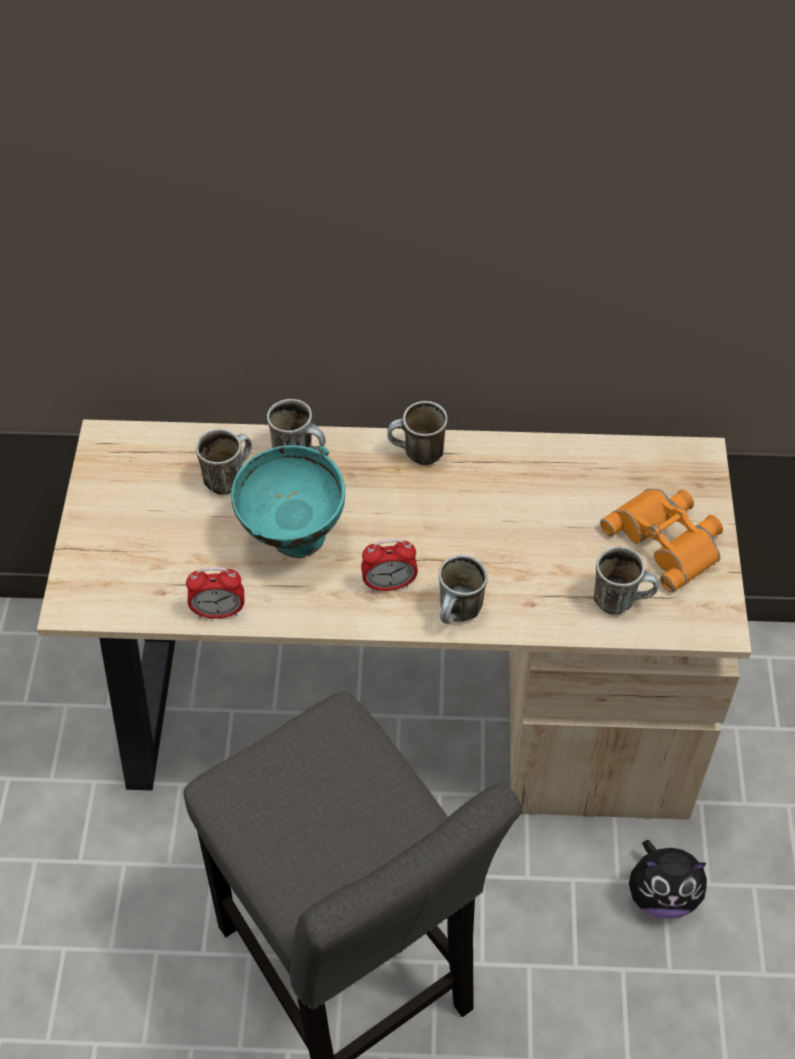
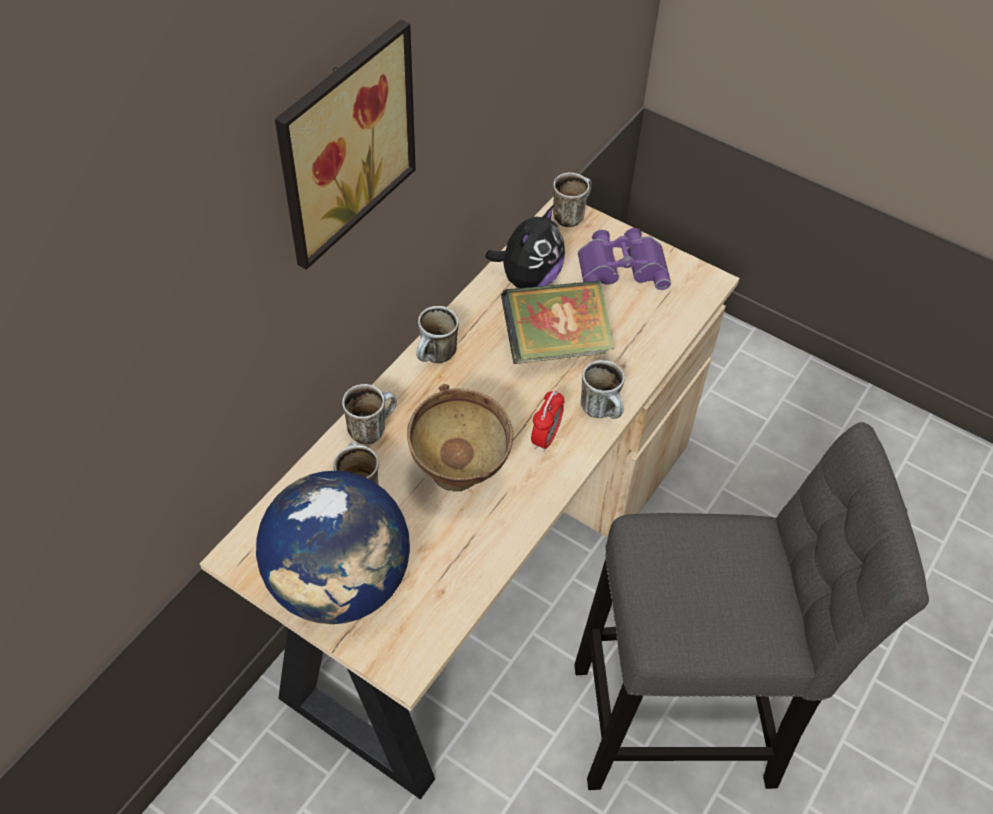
camera: 60 degrees left, 0 degrees up
alarm clock [186,567,244,618] -> none
turquoise bowl [231,445,345,558] -> brown bowl [407,384,513,492]
mug [594,547,659,614] -> mug moved to [553,172,592,227]
orange binoculars [600,489,723,592] -> purple binoculars [578,228,671,290]
plush toy [629,840,707,919] -> plush toy moved to [485,205,565,288]
none -> globe [256,471,410,624]
none -> picture [275,19,416,270]
none -> book [501,280,615,364]

